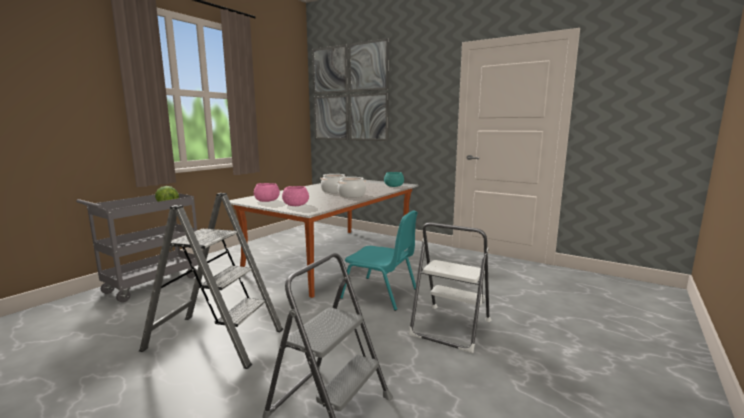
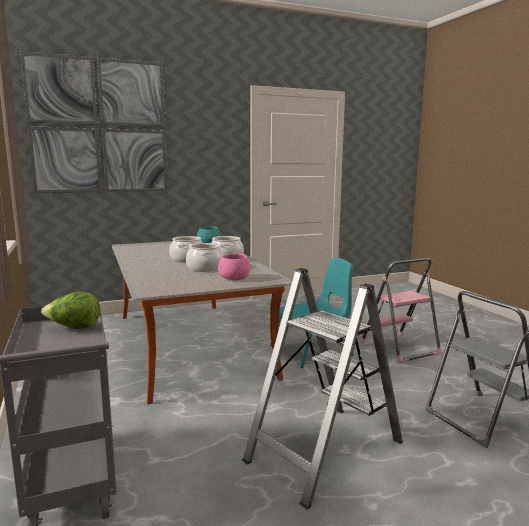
camera: 55 degrees left, 0 degrees up
pink bowl [254,183,280,202] -> none
white step ladder [409,223,491,353] -> pink step ladder [359,258,442,363]
none -> cooking pot [186,243,224,272]

